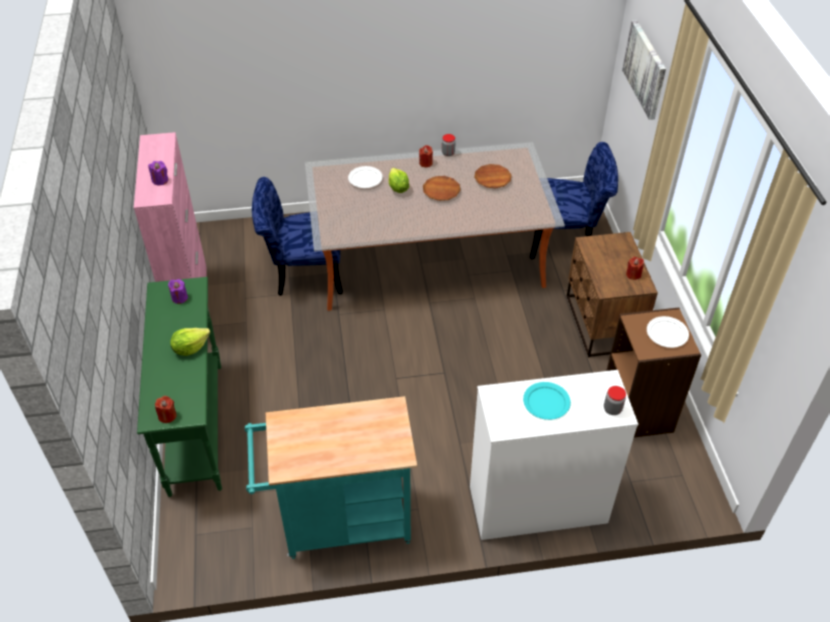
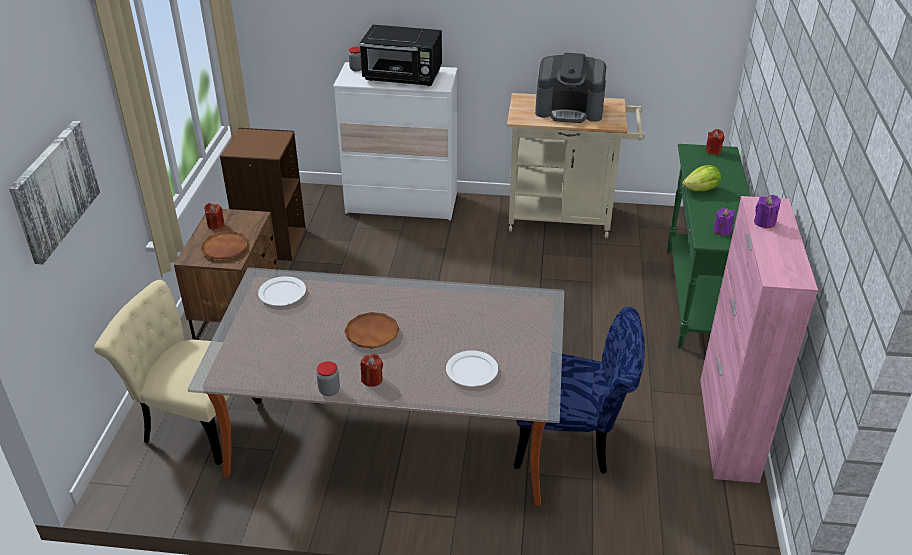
camera: 165 degrees left, 10 degrees down
turquoise cart [245,396,417,559] -> beige cart [507,93,645,238]
lettuce [389,167,409,193] -> none
brown plate [474,164,511,188] -> brown plate moved to [201,231,248,259]
turquoise plate [523,382,571,420] -> black microwave [359,25,442,86]
blue chair [530,142,618,259] -> beige chair [94,280,262,465]
white plate [647,316,689,348] -> white plate moved to [258,276,306,306]
none -> coffee machine [535,53,606,123]

